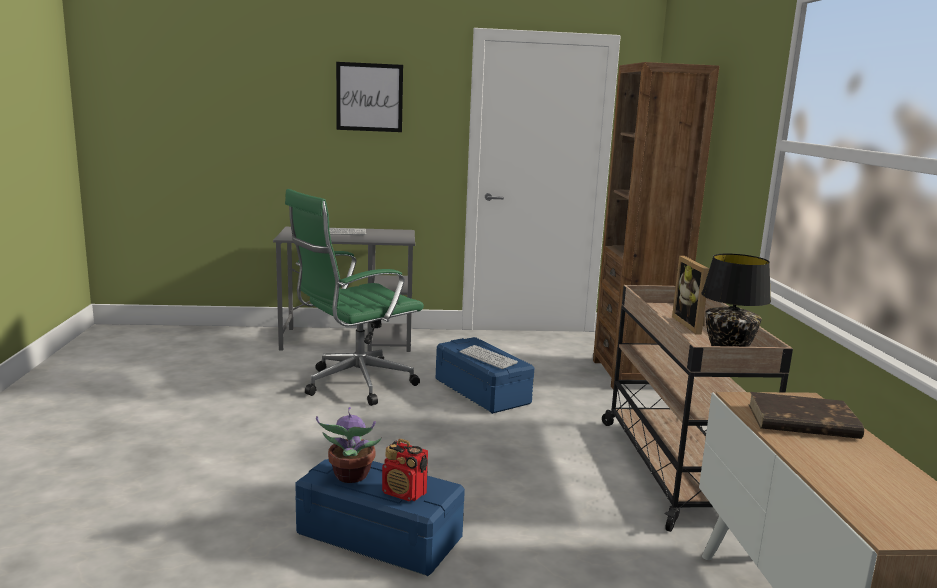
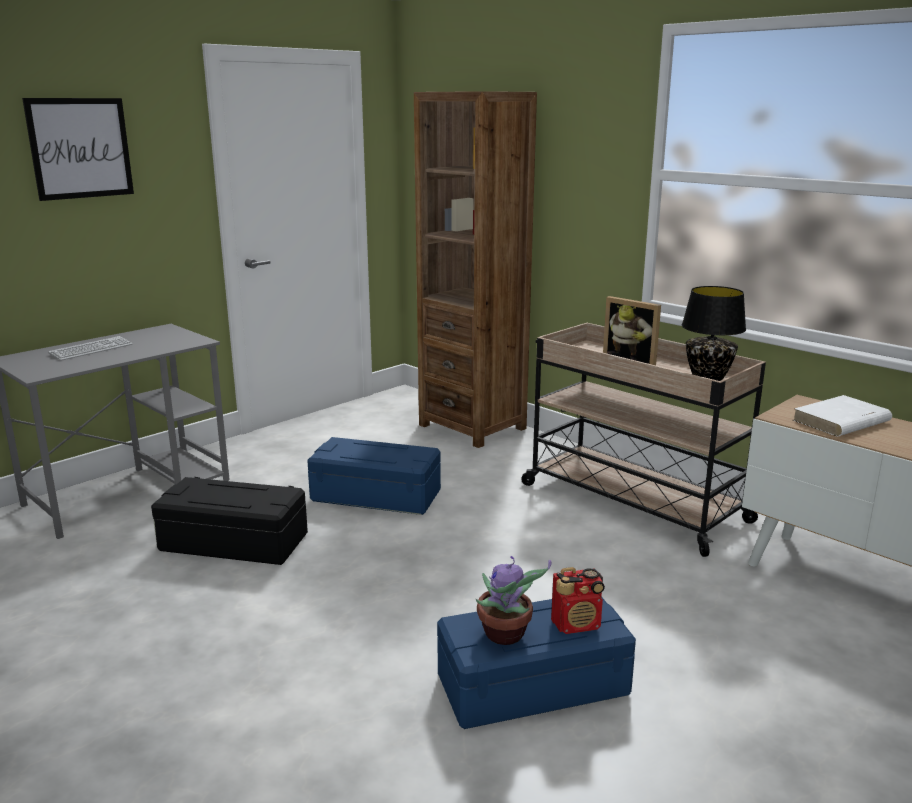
camera: 40 degrees left, 5 degrees up
green office chair [285,189,424,406] -> black storage box [151,477,308,565]
keyboard [459,345,518,369] -> none
brown book [748,392,864,439] -> white book [793,395,892,437]

